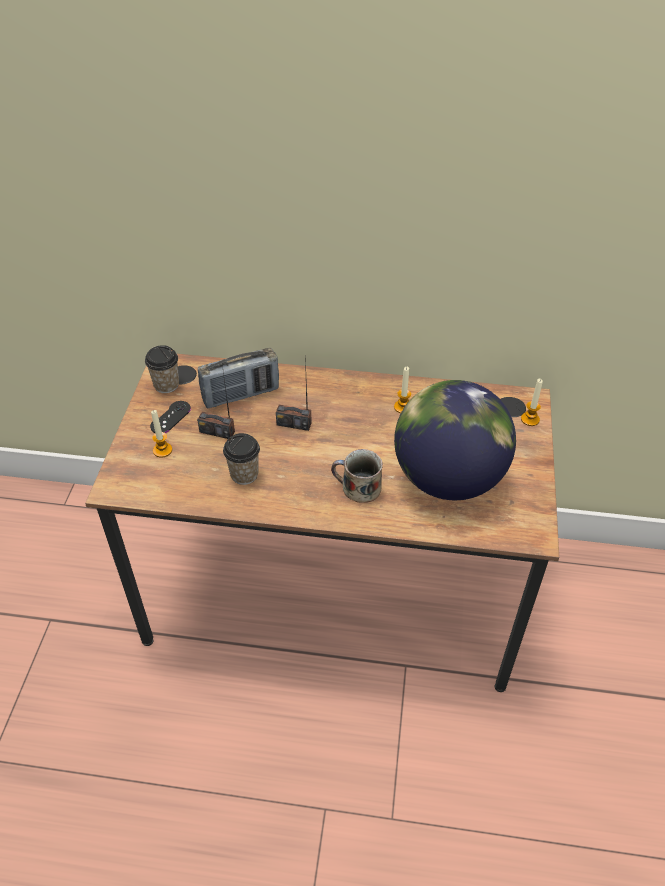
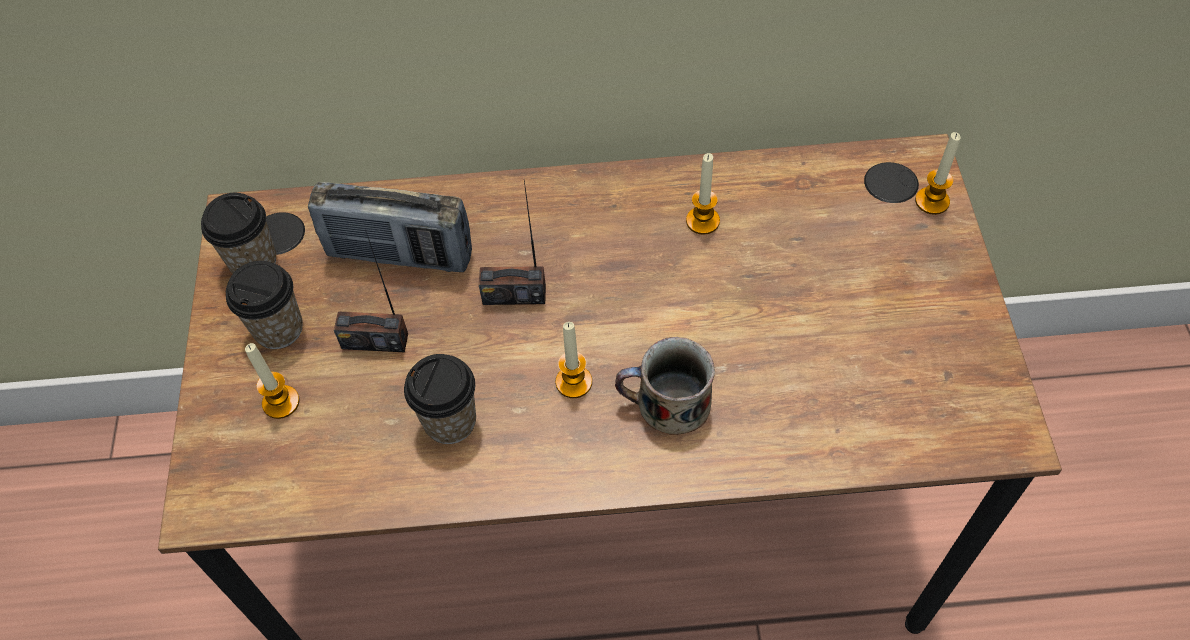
camera: 10 degrees left, 10 degrees up
black game controller [150,401,191,433] -> cup [226,261,303,349]
radio [198,348,279,409] -> radio turned 45 degrees clockwise [308,182,472,272]
globe [394,380,516,500] -> none
none -> candle [555,322,592,398]

